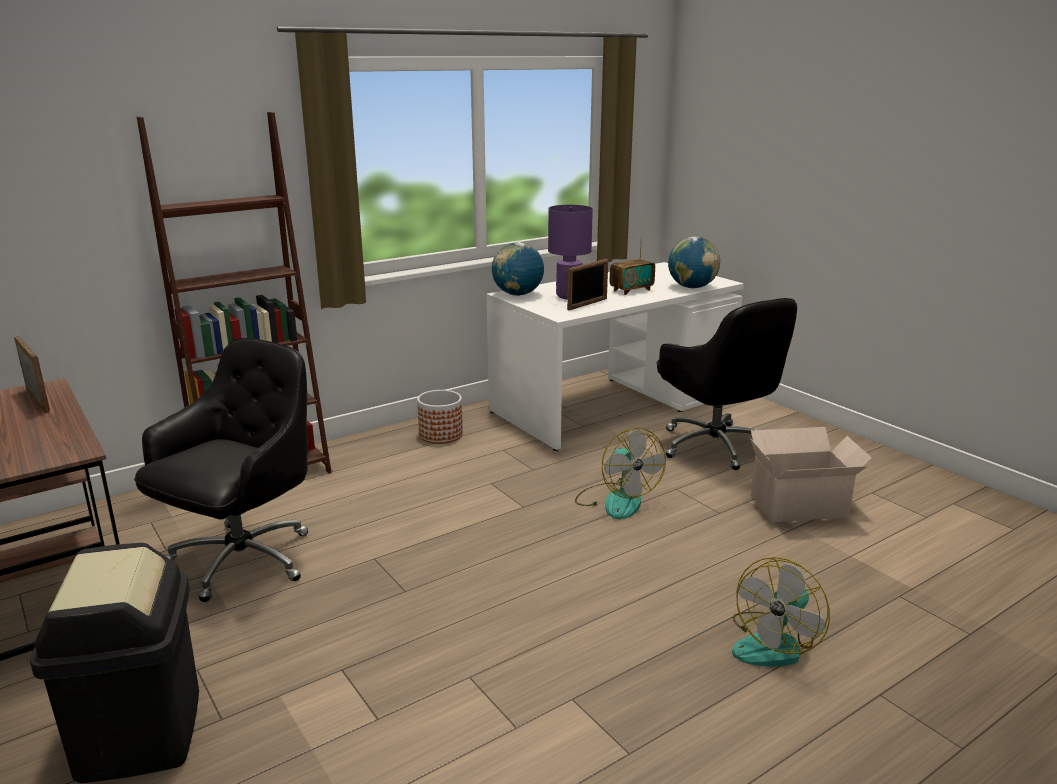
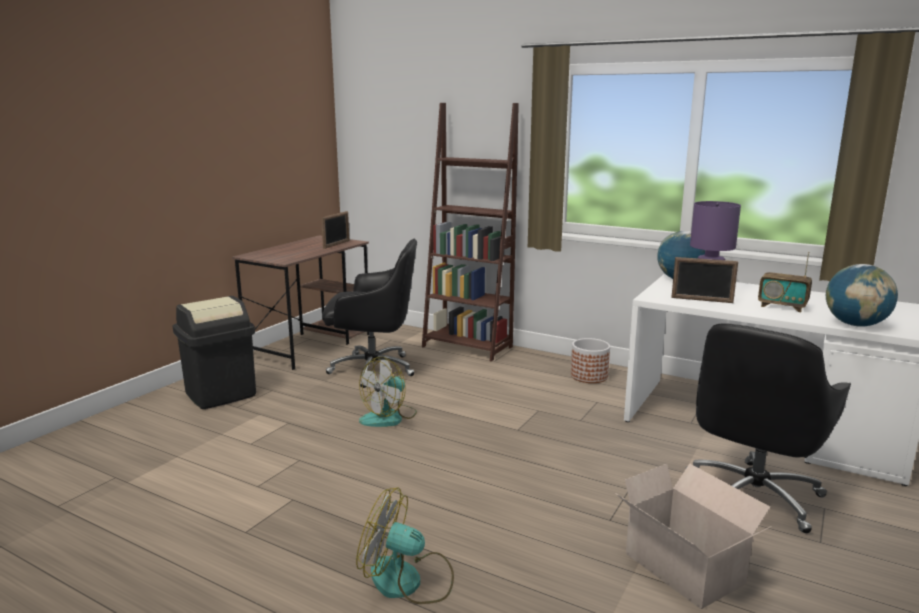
camera: 65 degrees right, 5 degrees down
fan [575,428,666,519] -> fan moved to [359,357,417,427]

